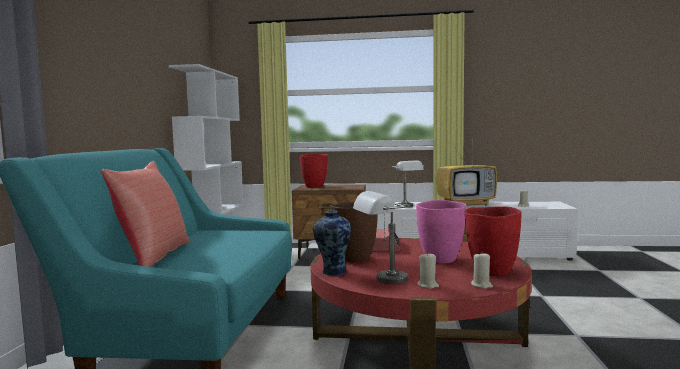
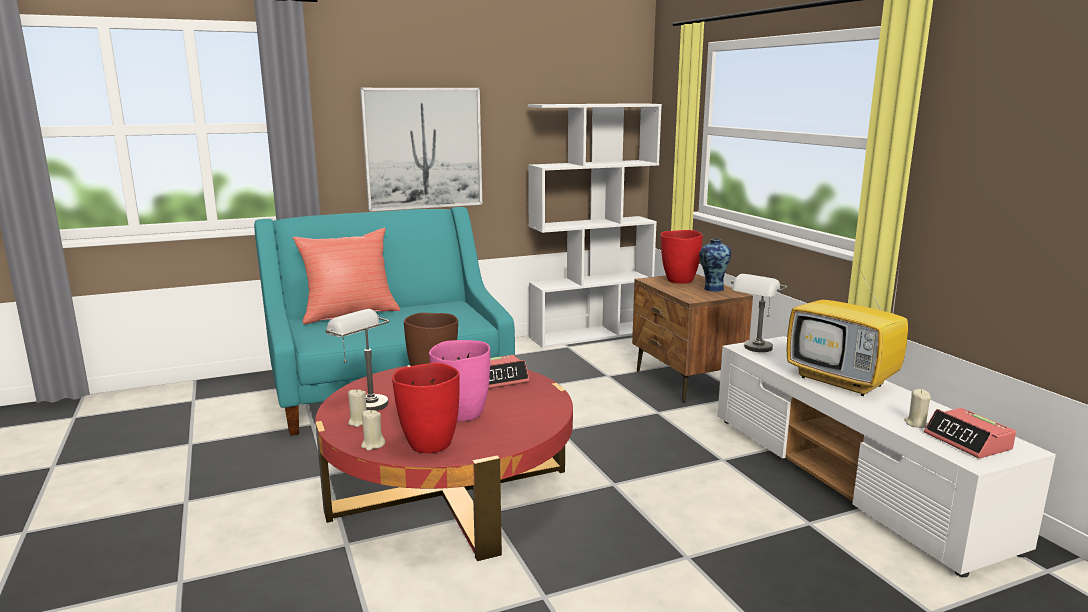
camera: 60 degrees right, 10 degrees up
vase [313,210,351,276] -> vase moved to [699,239,731,292]
none -> picture [360,88,482,212]
none -> alarm clock [924,408,1016,459]

